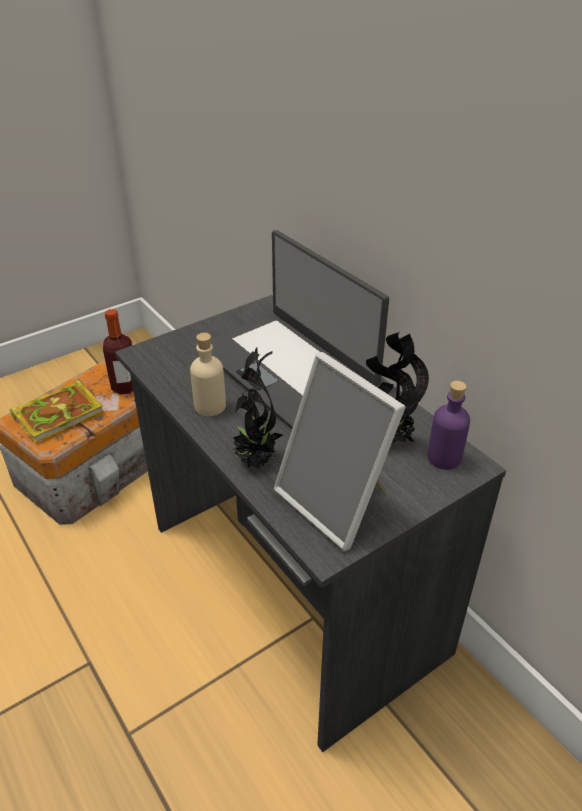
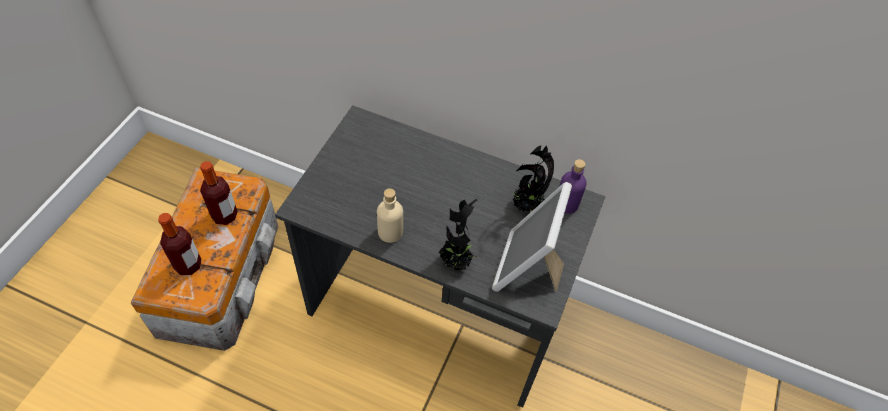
camera: 35 degrees left, 15 degrees up
book [10,379,104,443] -> bottle [158,213,202,276]
laptop [211,230,389,429] -> none
picture frame [274,352,405,551] -> picture frame turned 90 degrees clockwise [492,182,572,292]

